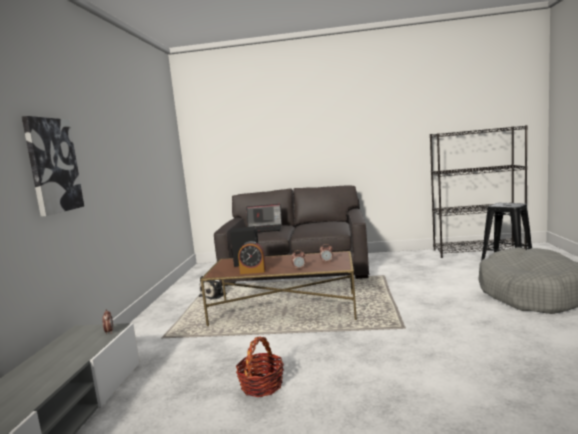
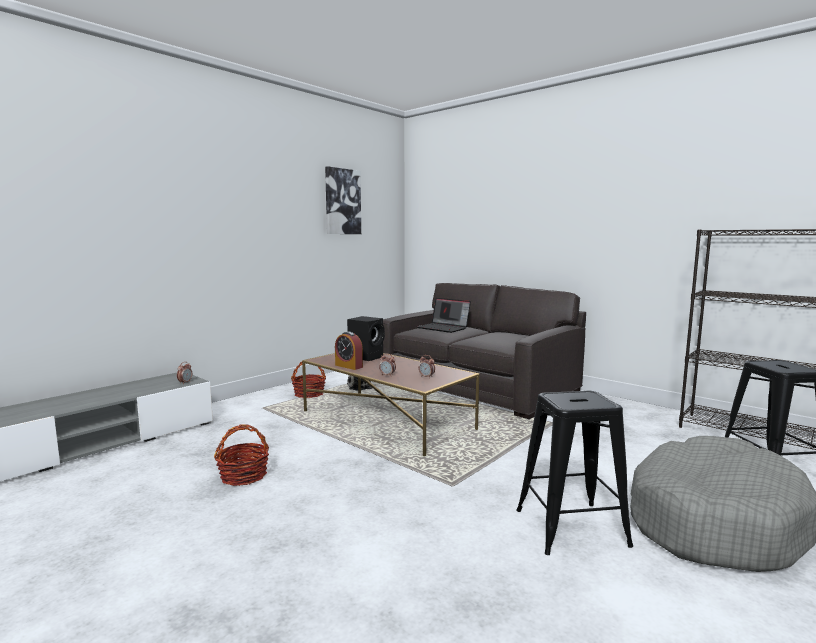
camera: 35 degrees right, 0 degrees up
picture [22,116,84,217] -> picture moved to [325,166,361,234]
none -> basket [291,362,326,398]
none -> black stool [516,391,633,555]

